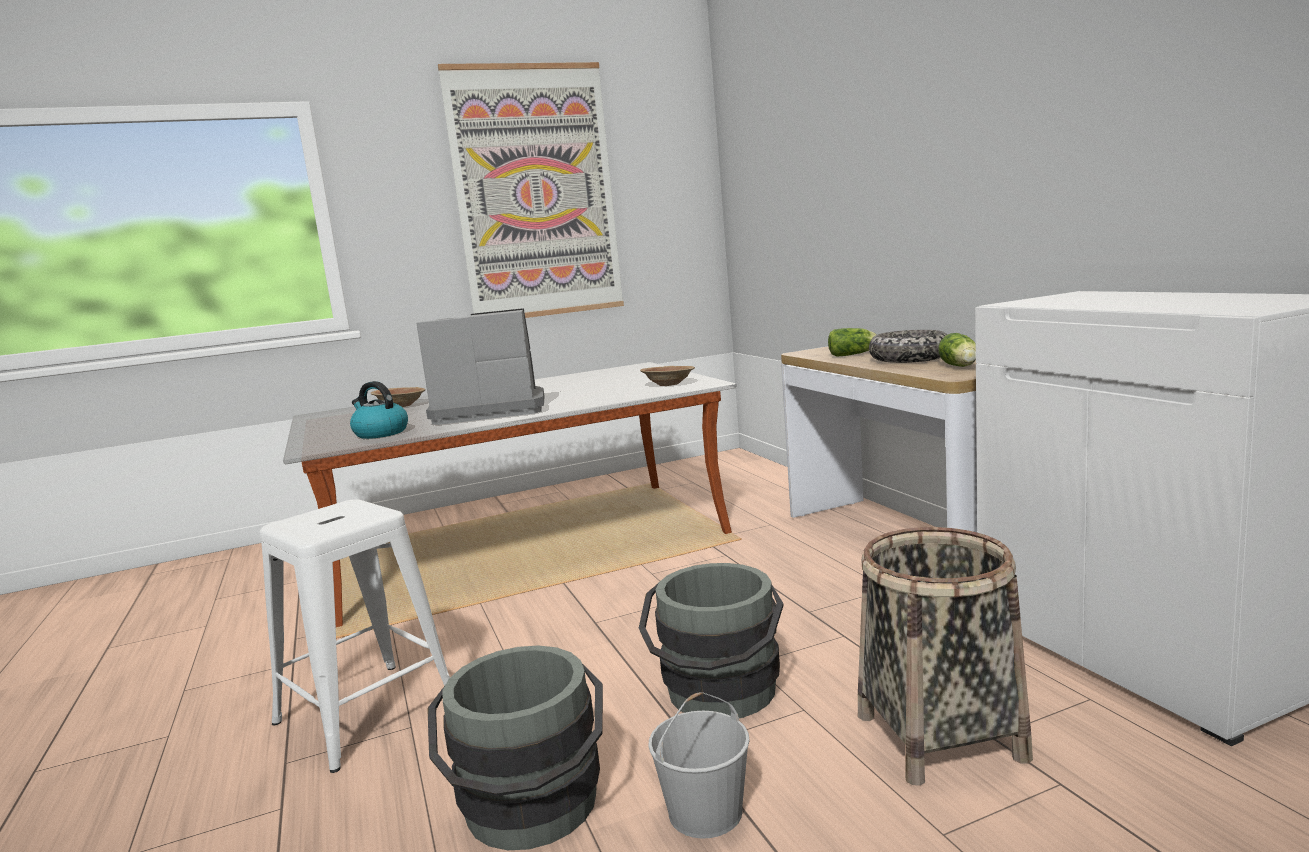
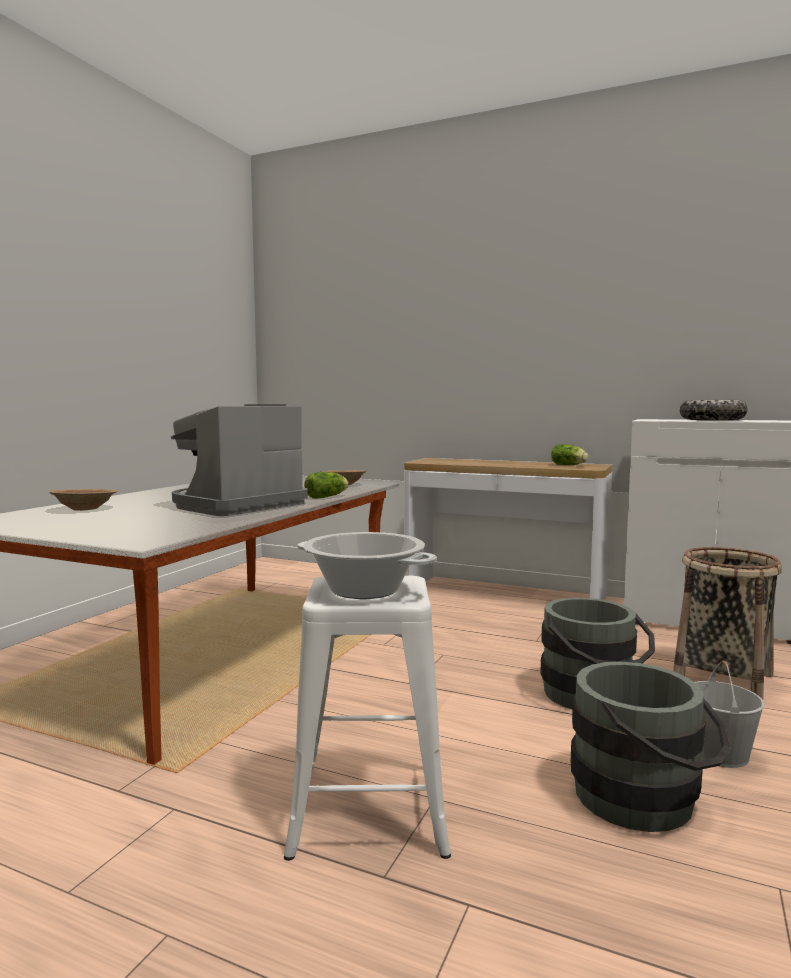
camera: 45 degrees left, 5 degrees down
kettle [350,381,408,439] -> none
picture [438,62,624,318] -> none
lettuce [828,328,877,357] -> lettuce moved to [304,472,349,499]
bowl [869,330,947,363] -> bowl moved to [680,400,747,420]
none -> cooking pot [298,532,437,599]

